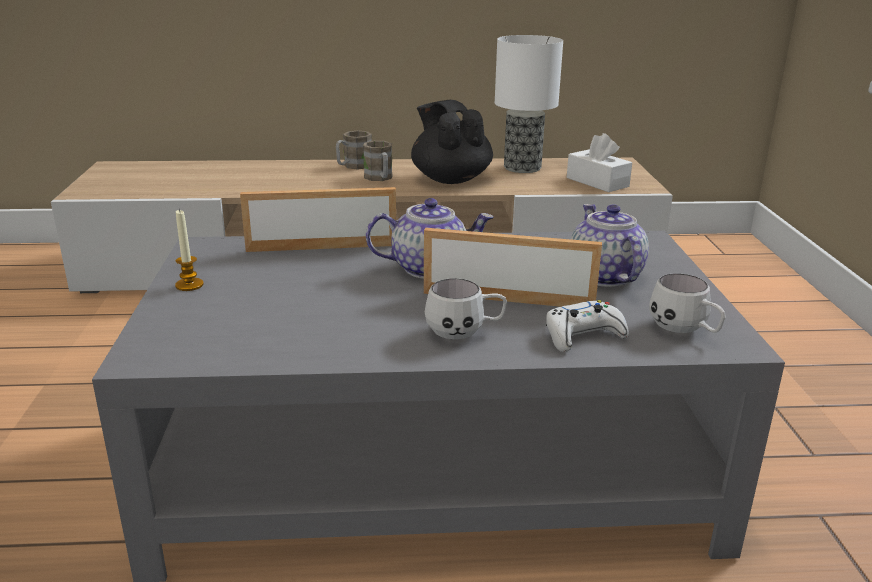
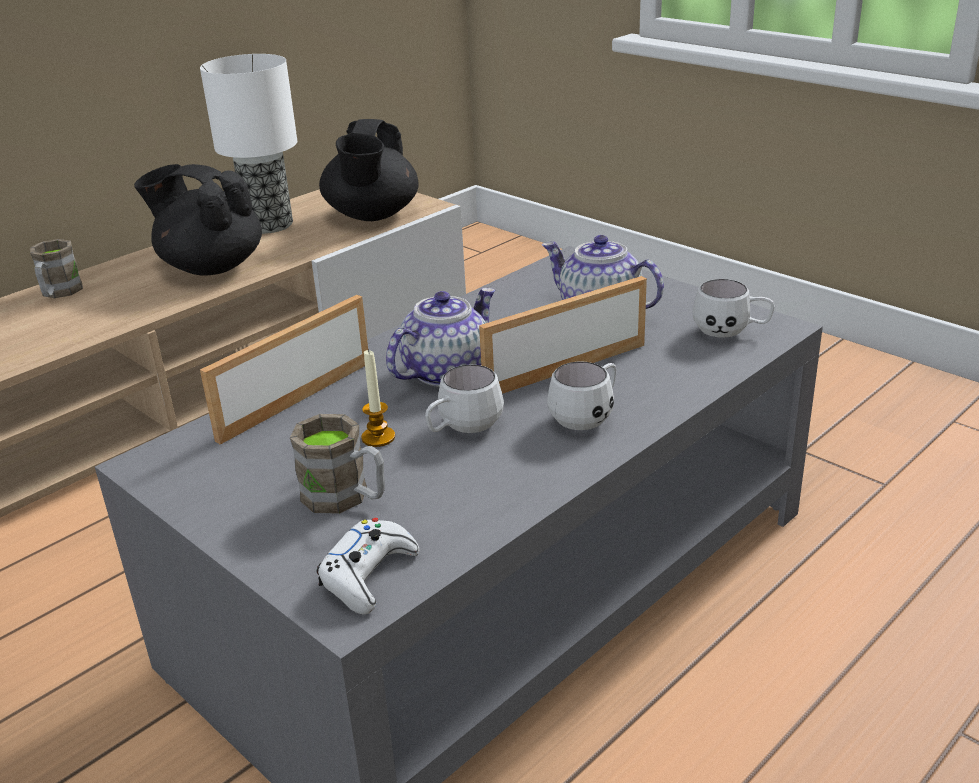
camera: 40 degrees left, 5 degrees up
candle [175,209,204,291] -> candle moved to [361,349,395,447]
brown mug [363,141,393,181] -> brown mug moved to [290,414,385,514]
white game controller [546,300,629,352] -> white game controller moved to [317,518,419,615]
white tissue box [567,133,632,192] -> black teapot [319,119,418,221]
none -> white mug [425,365,504,433]

